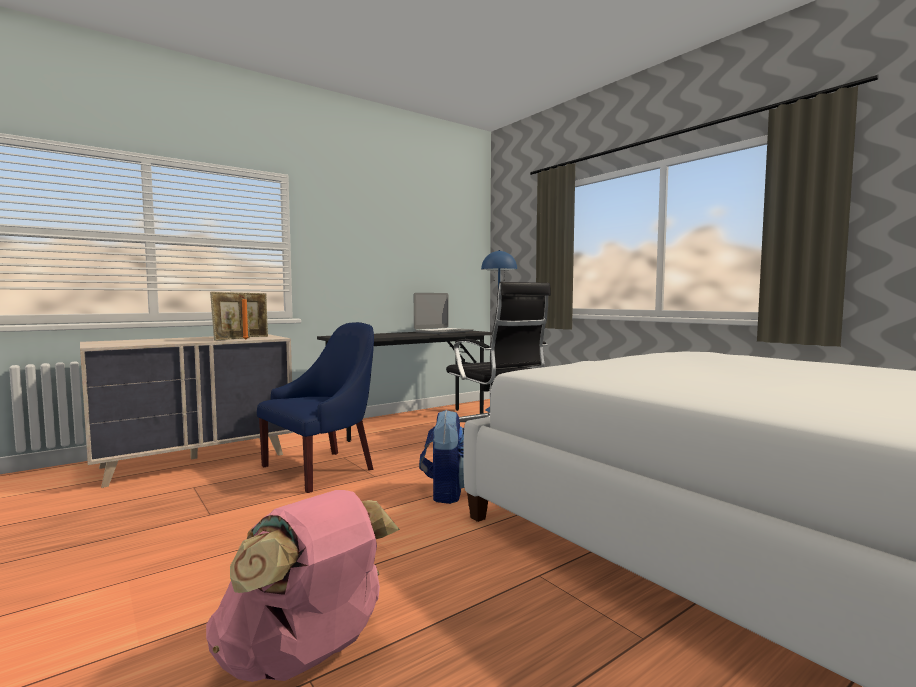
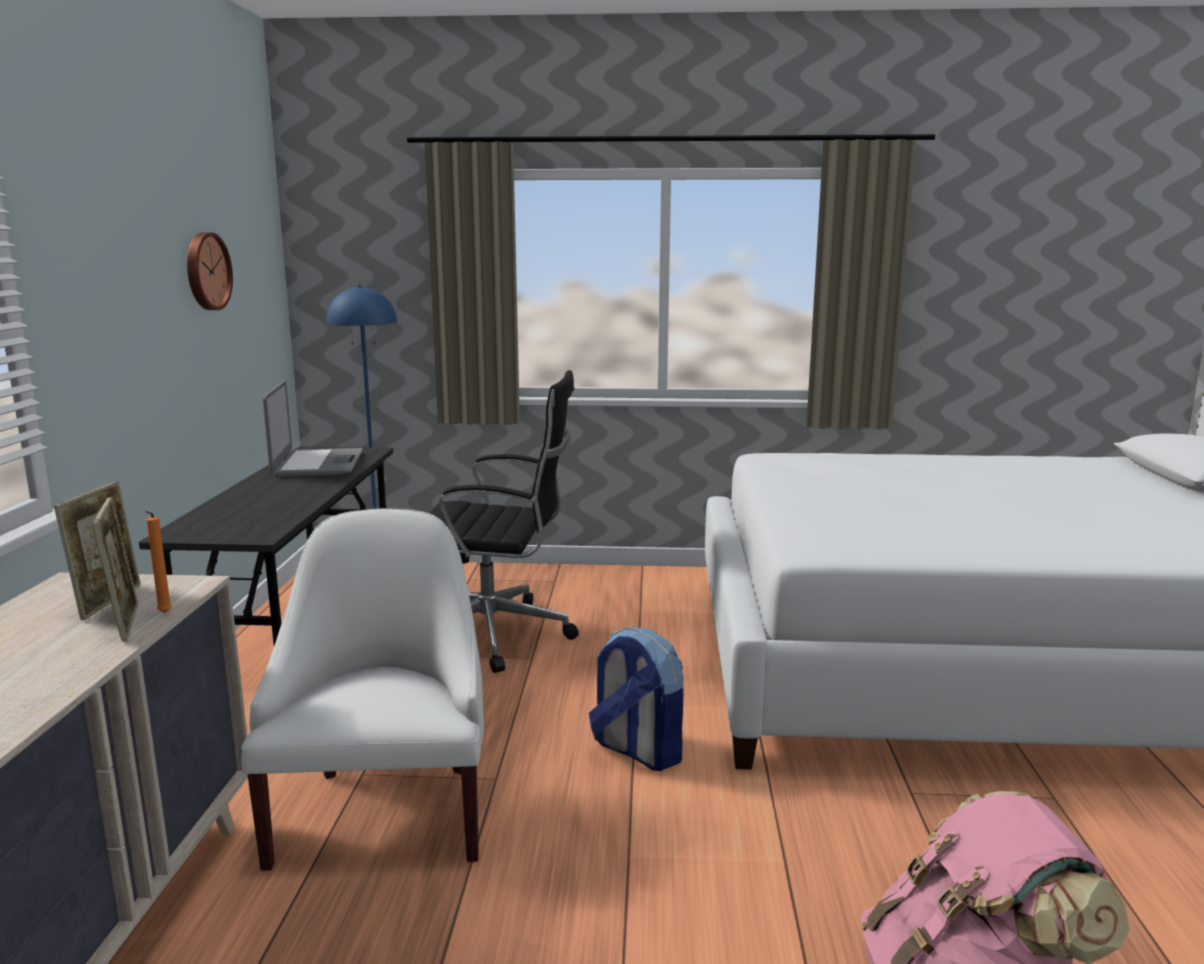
camera: 50 degrees left, 10 degrees up
blue armchair [257,322,374,493] -> white armchair [241,508,484,871]
none -> wall clock [187,232,233,310]

